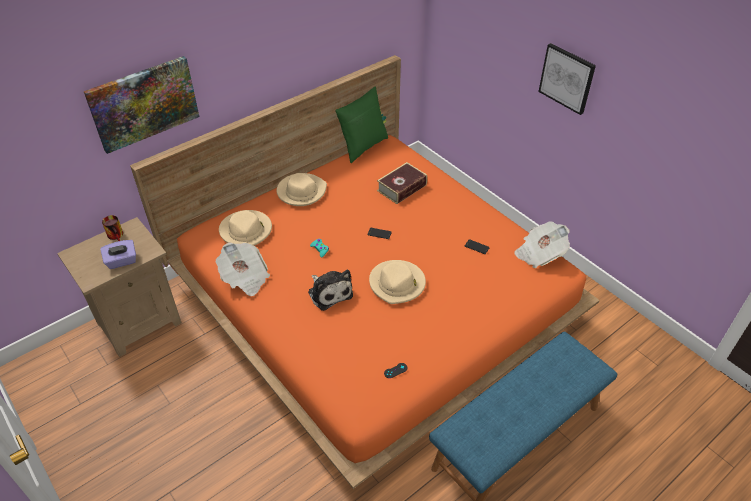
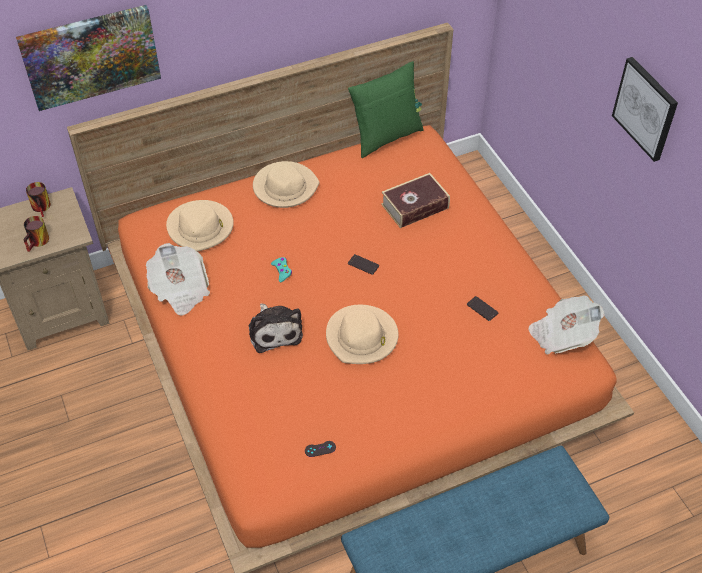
camera: 15 degrees right, 5 degrees up
purple tissue box [100,240,136,269] -> mug [23,216,49,252]

